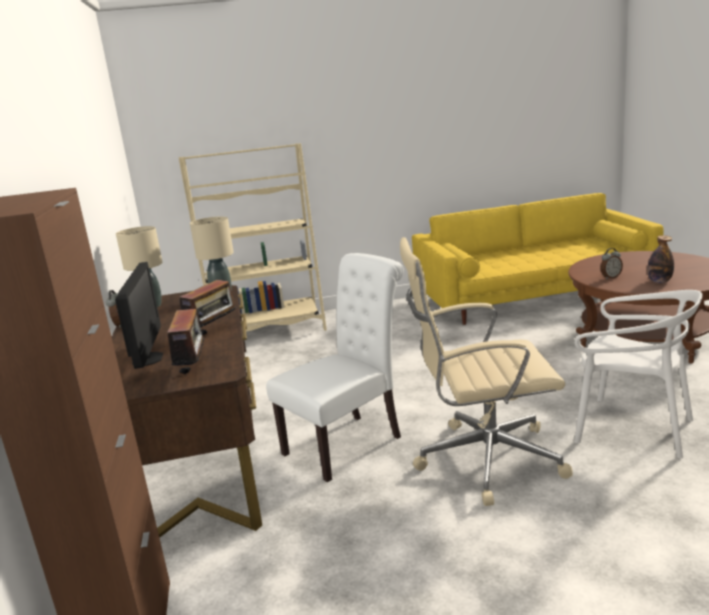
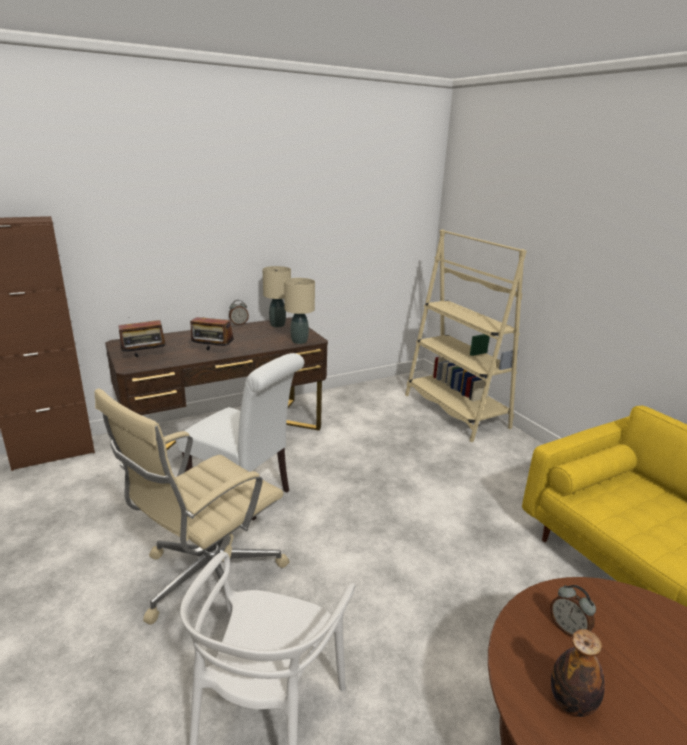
camera: 70 degrees right, 5 degrees up
monitor [115,262,163,369] -> none
beige office chair [400,237,573,506] -> beige office chair turned 120 degrees counterclockwise [94,389,289,625]

